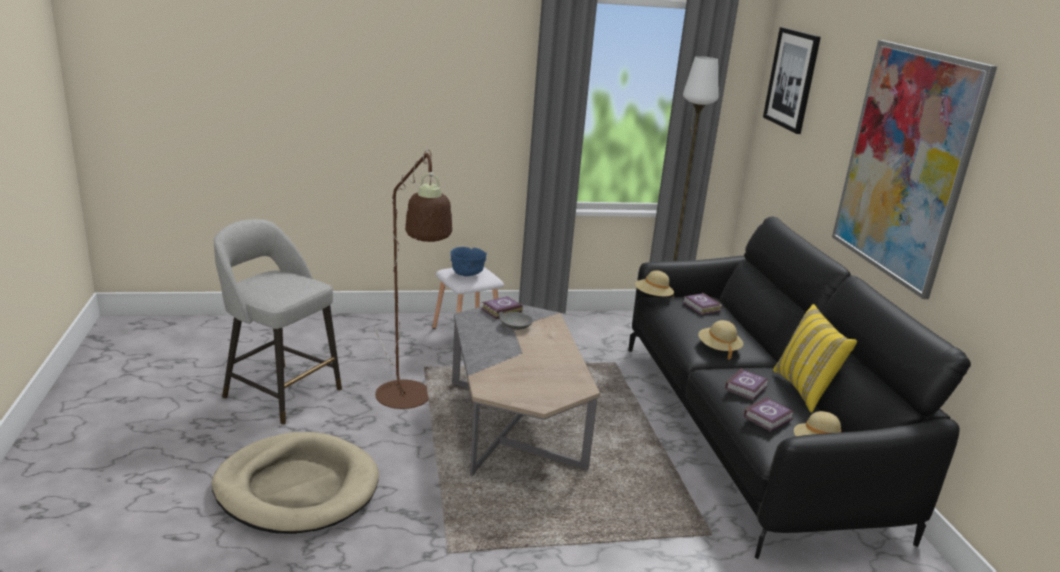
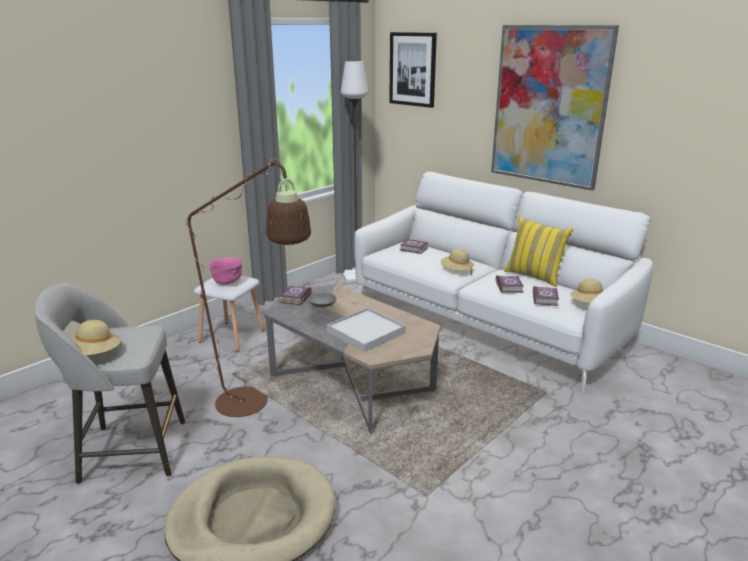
camera: 35 degrees left, 0 degrees up
blue bowl [450,247,487,276] -> pink bowl [209,257,242,285]
black sofa [629,216,971,559] -> white sofa [354,172,653,394]
beige hat [635,270,674,296] -> beige hat moved to [70,320,121,355]
none -> white tray [327,308,406,352]

